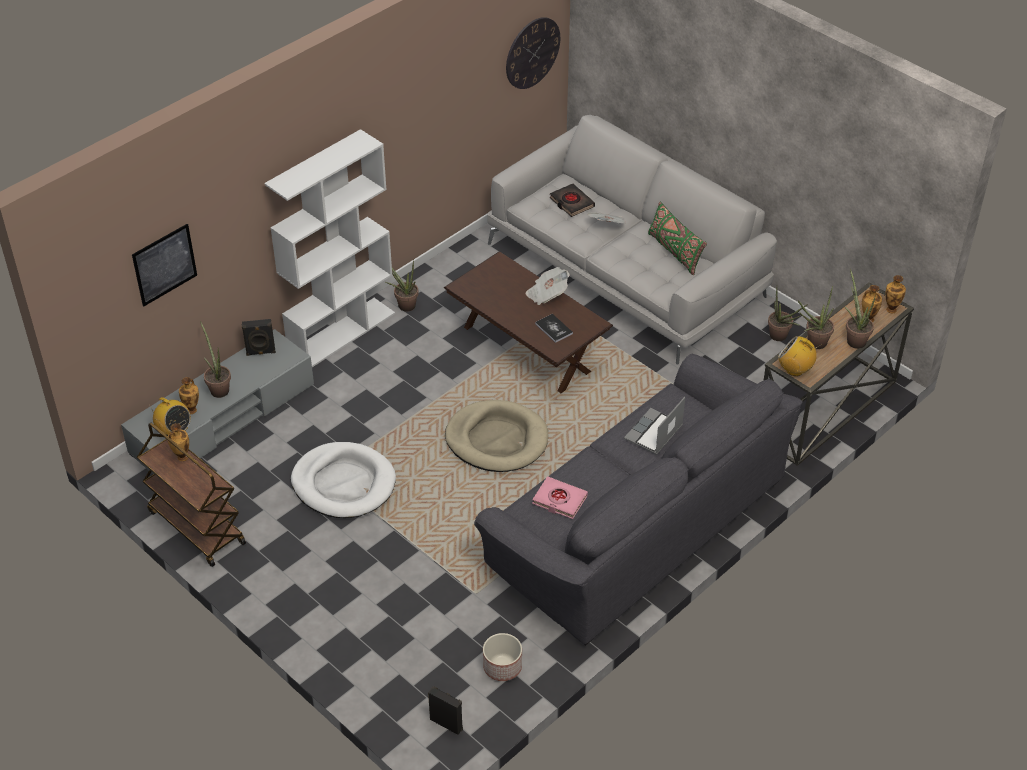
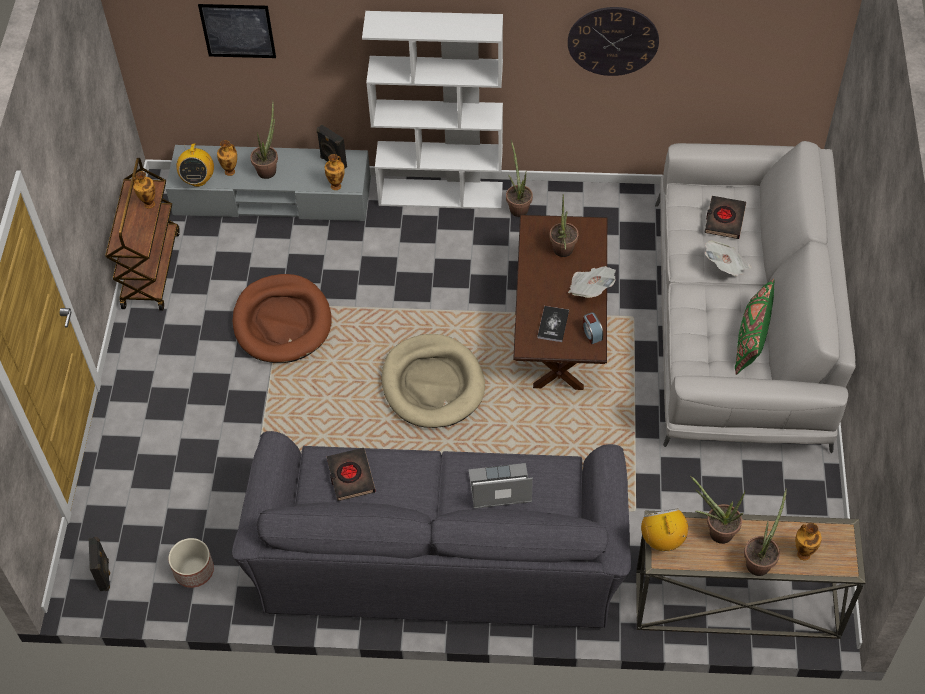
camera: 50 degrees right, 10 degrees up
white dog bed [291,442,396,518] -> brown dog bed [233,274,332,363]
wall clock [506,17,560,89] -> wall clock moved to [568,7,659,76]
pink book [532,476,588,519] -> black book [326,448,375,501]
potted plant [768,288,808,341] -> potted plant moved to [549,194,579,257]
vase [886,275,906,314] -> vase moved to [325,154,345,190]
none -> alarm clock [583,312,603,344]

